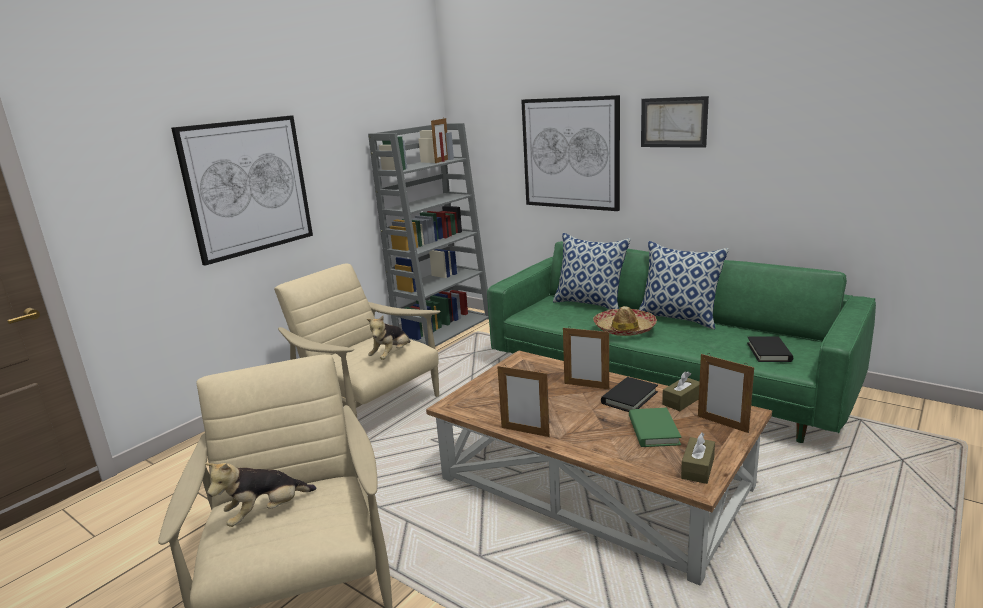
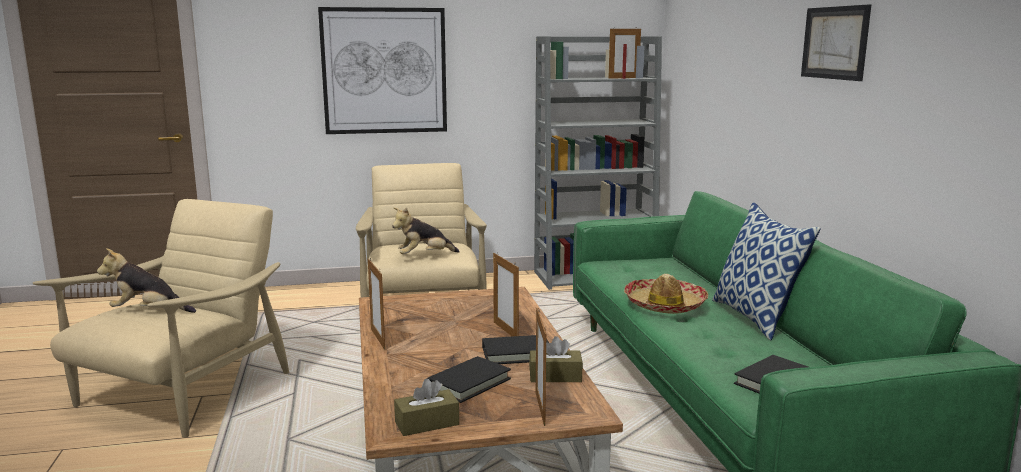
camera: 40 degrees right, 5 degrees down
picture [521,95,620,211] -> none
pillow [553,233,630,310] -> none
green book [629,408,682,447] -> black book [427,356,511,403]

